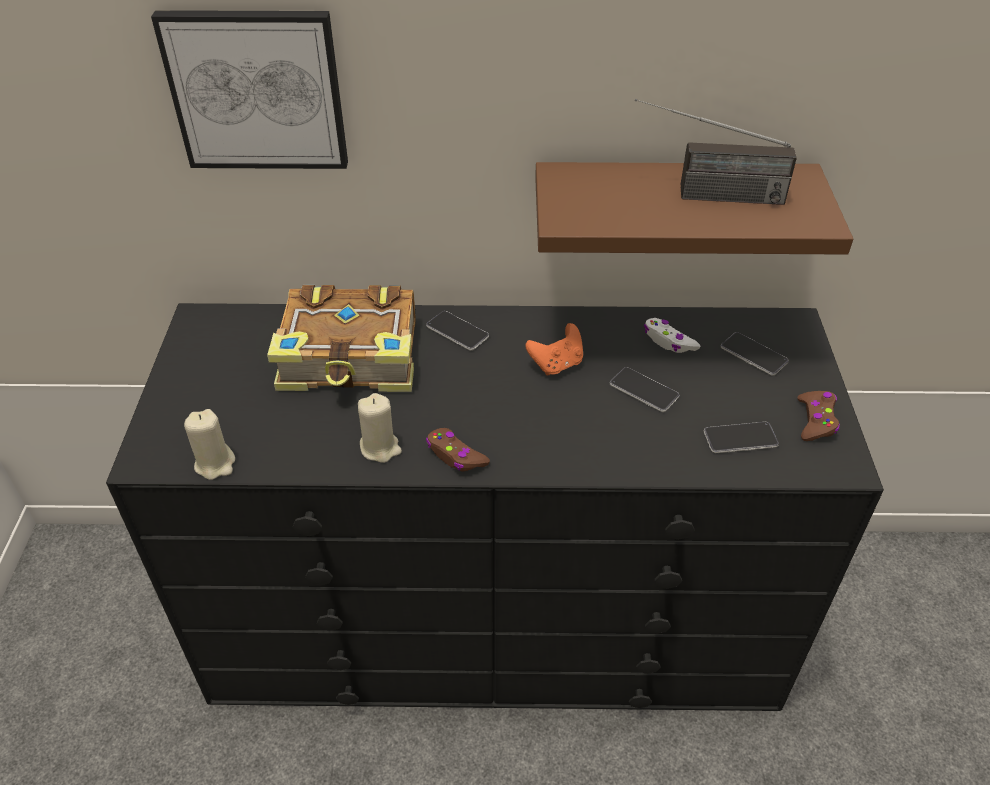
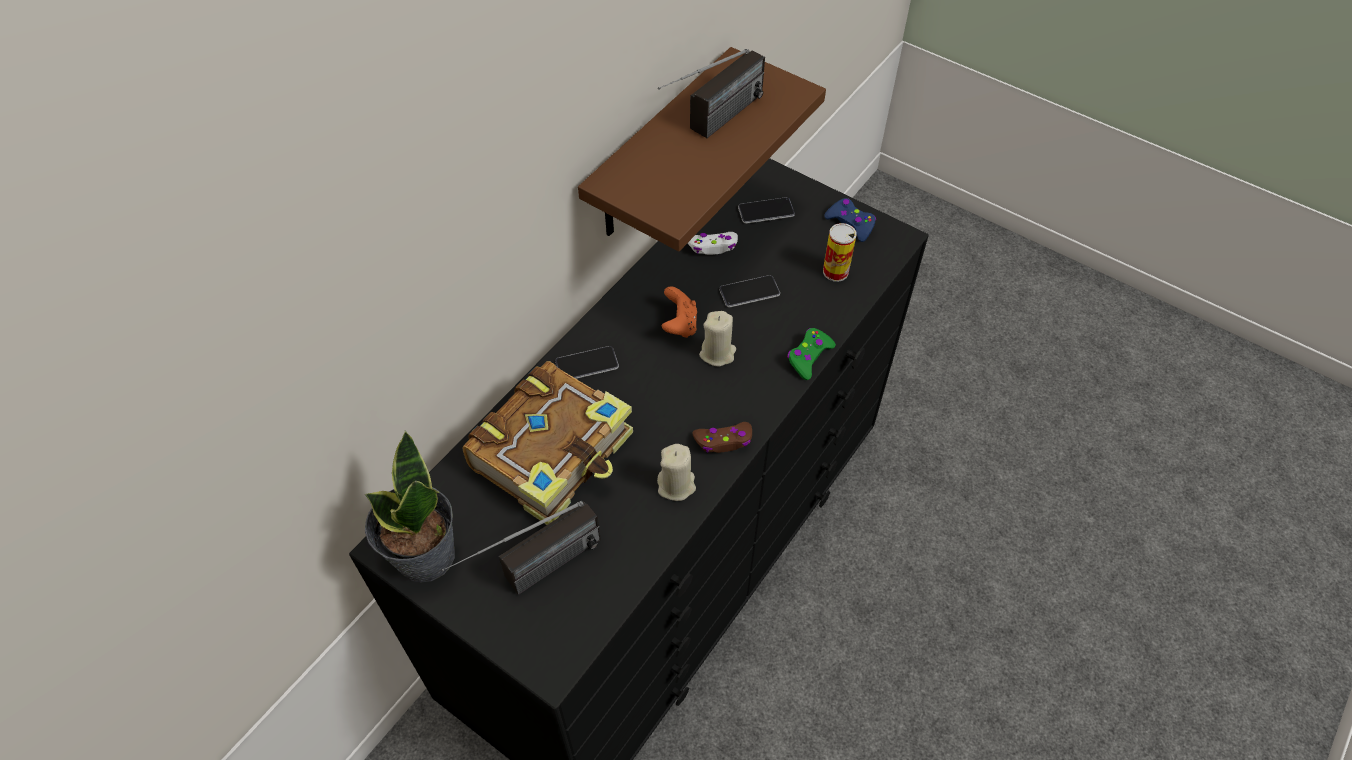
camera: 55 degrees left, 10 degrees up
picture [151,10,348,169] -> none
beige candle [184,409,235,480] -> beige candle moved to [699,311,736,366]
phone [704,422,779,453] -> can [823,223,856,282]
brown game controller [797,391,840,441] -> blue game controller [824,198,876,242]
none -> potted plant [365,431,455,583]
none -> radio [441,501,601,595]
none -> green game controller [787,328,836,380]

